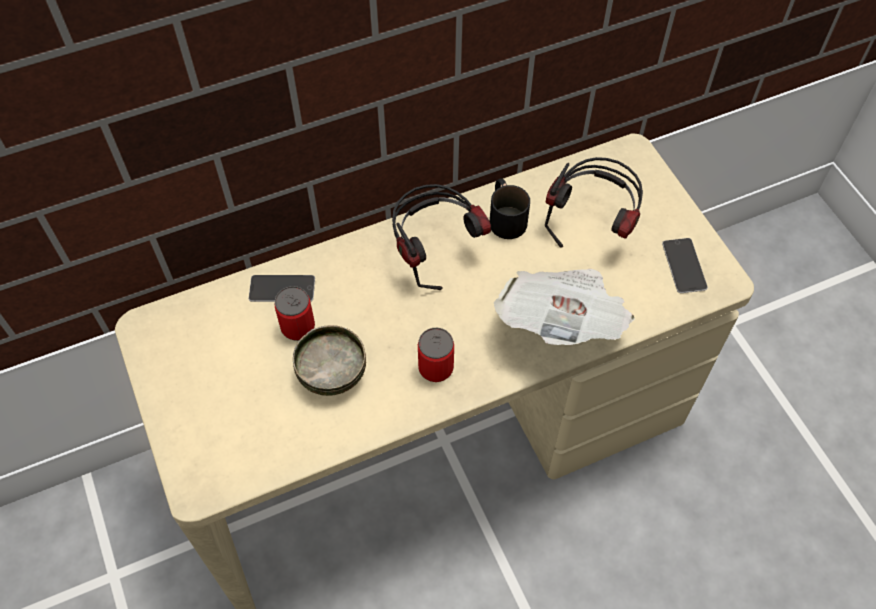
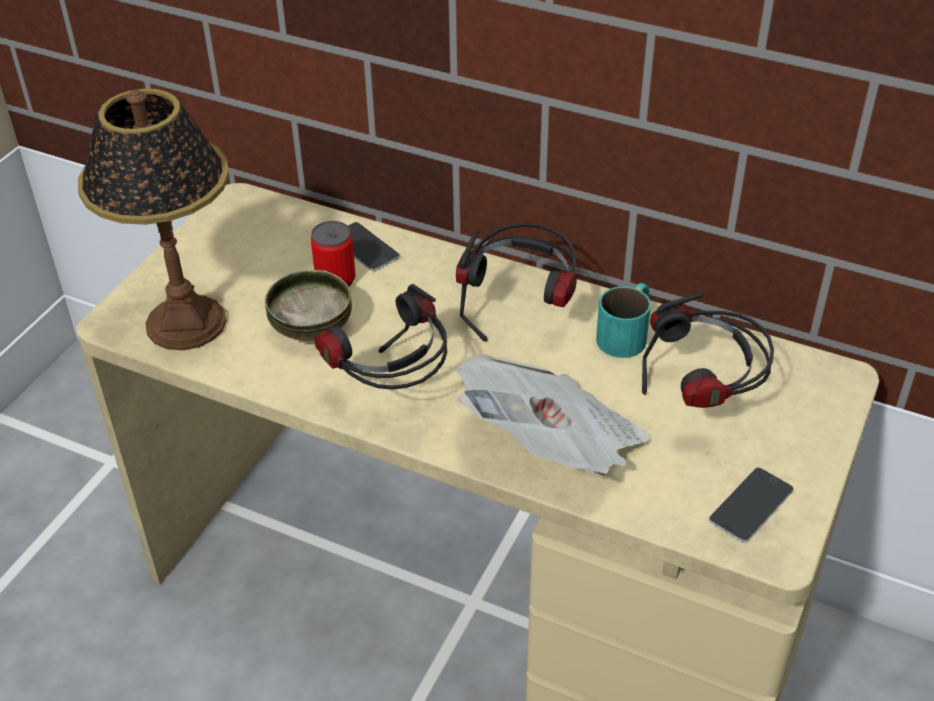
camera: 50 degrees right, 15 degrees down
can [418,328,454,382] -> headphones [314,284,447,390]
black mug [490,178,530,239] -> turquoise mug [596,283,651,358]
none -> table lamp [78,89,229,350]

